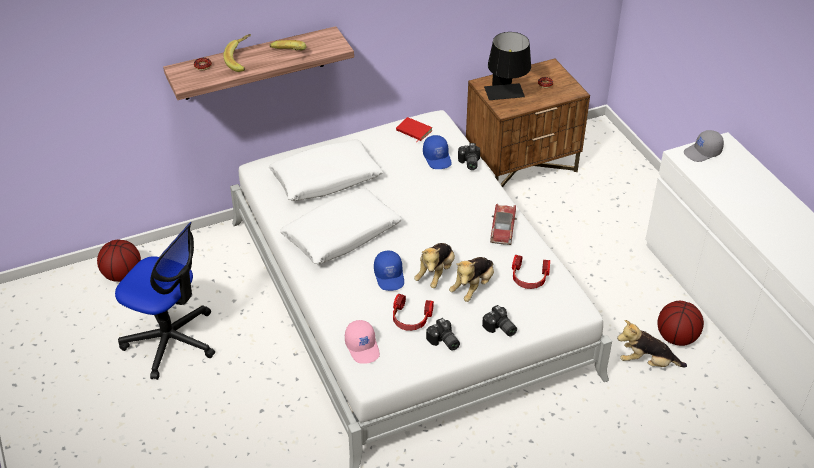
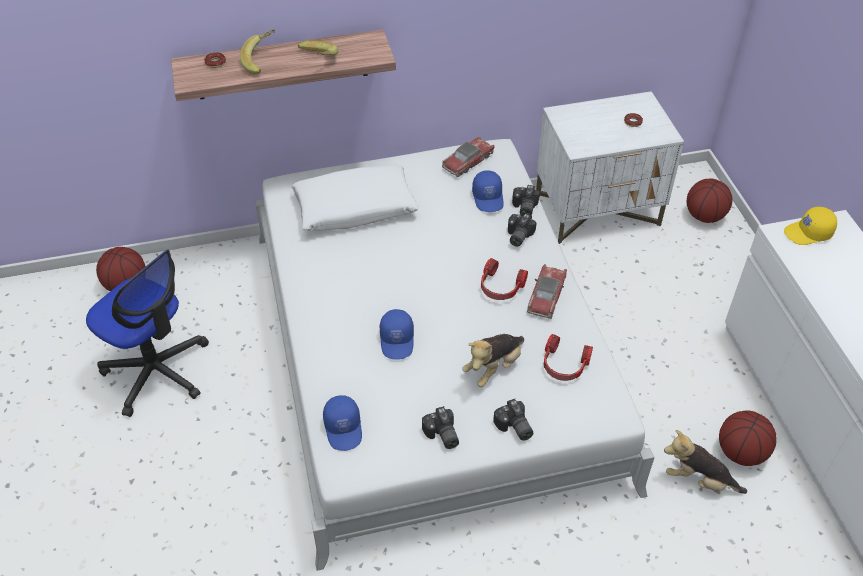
camera: 10 degrees right, 5 degrees up
white pillow [280,188,402,264] -> none
pink cap [345,320,380,364] -> blue cap [323,395,362,451]
headphones [393,294,434,331] -> headphones moved to [481,258,528,300]
red book [396,117,433,141] -> toy car [442,137,495,177]
plush toy [414,243,455,288] -> none
brown nightstand [466,58,590,187] -> white nightstand [536,91,684,244]
black table lamp [484,32,531,100] -> none
grey cap [684,130,724,162] -> yellow cap [784,206,837,245]
none -> camera [508,214,537,247]
none -> basketball [687,178,732,223]

